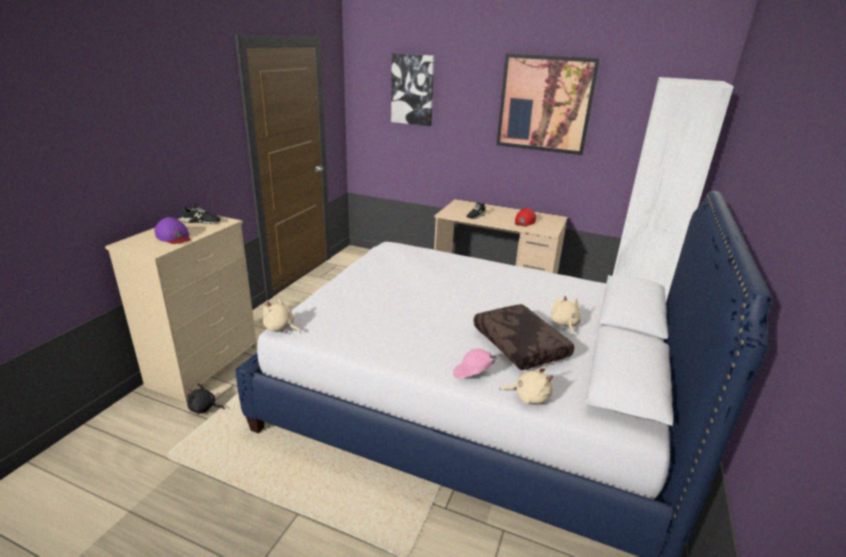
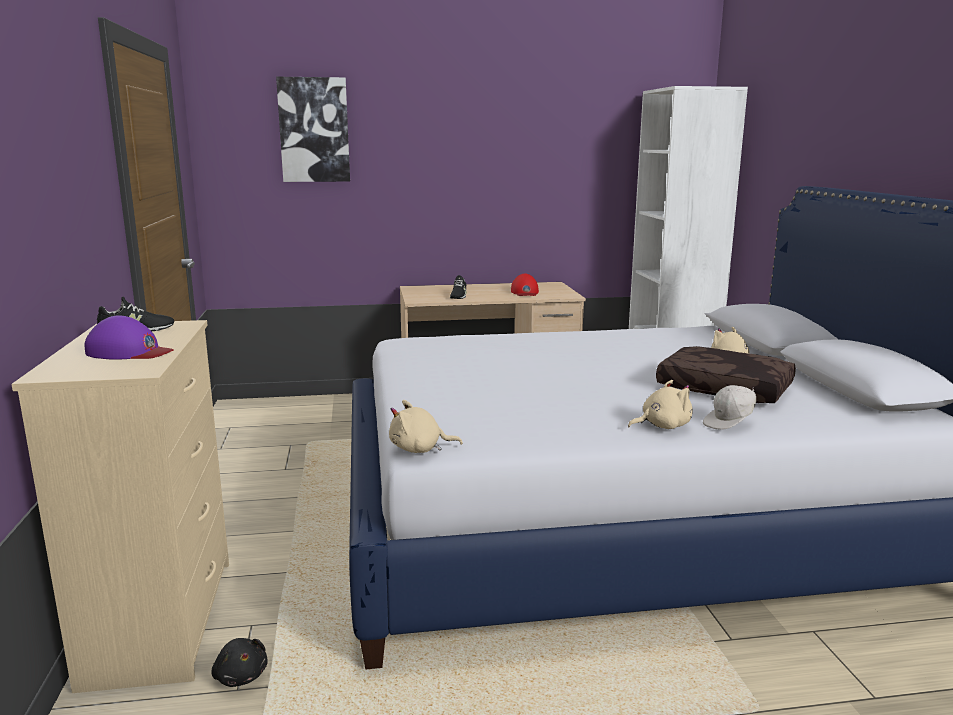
camera: 30 degrees left, 10 degrees down
black plush toy [187,384,225,414] -> black plush toy turned 105 degrees counterclockwise [211,638,268,687]
pink cap [453,349,501,378] -> white cap [703,385,756,430]
picture [496,53,600,155] -> none
beige plush toy [499,366,554,404] -> beige plush toy moved to [628,380,693,429]

